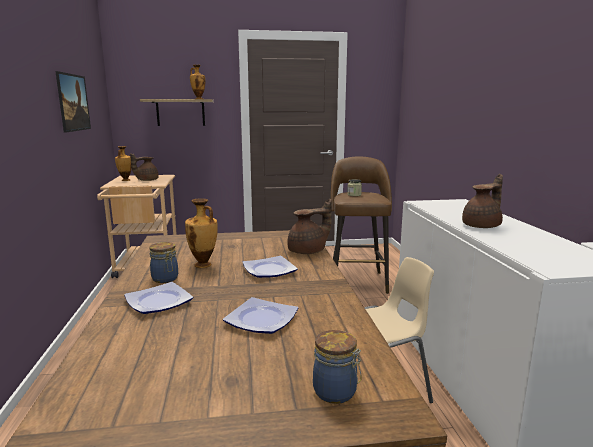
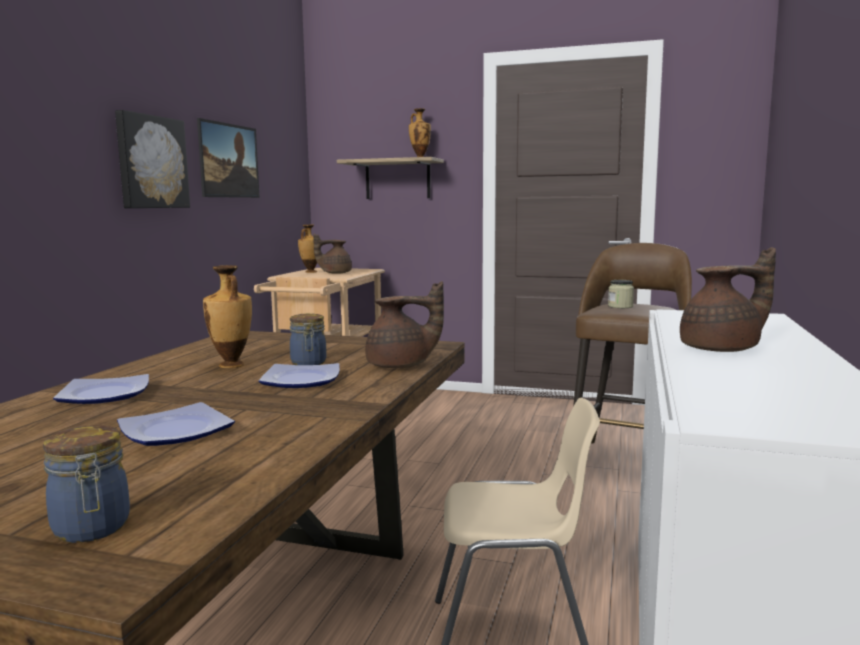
camera: 25 degrees right, 5 degrees down
jar [149,242,178,283] -> jar moved to [290,313,327,365]
none -> picture [115,110,190,208]

